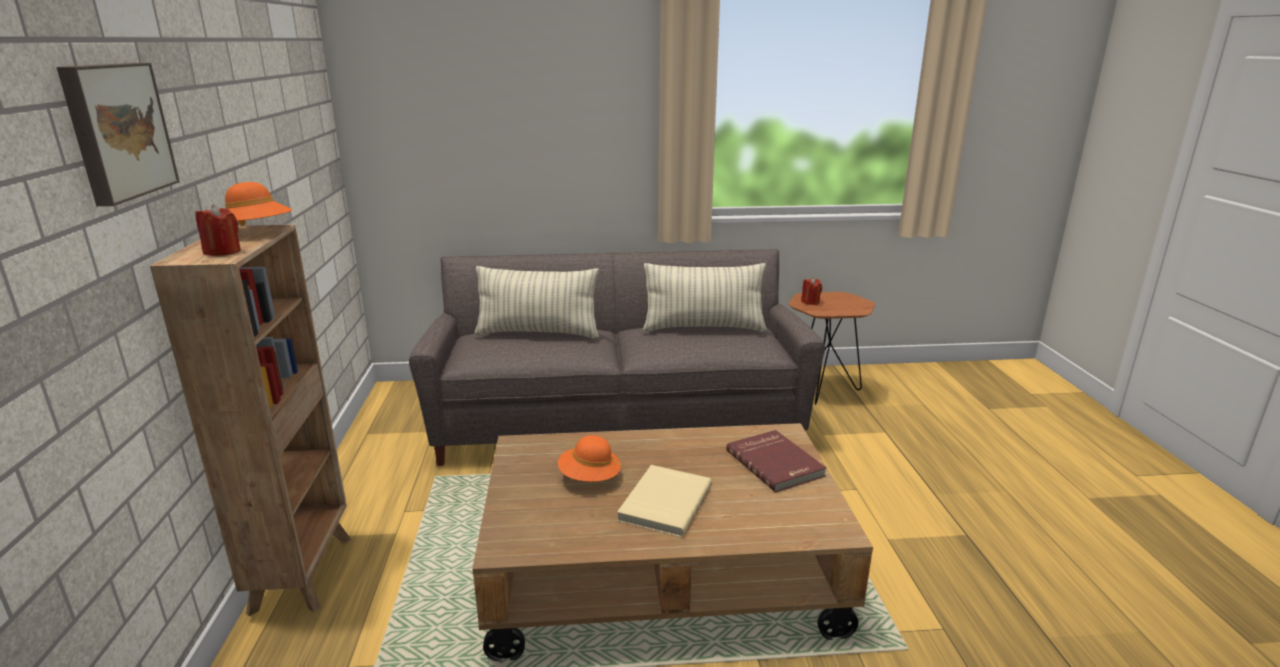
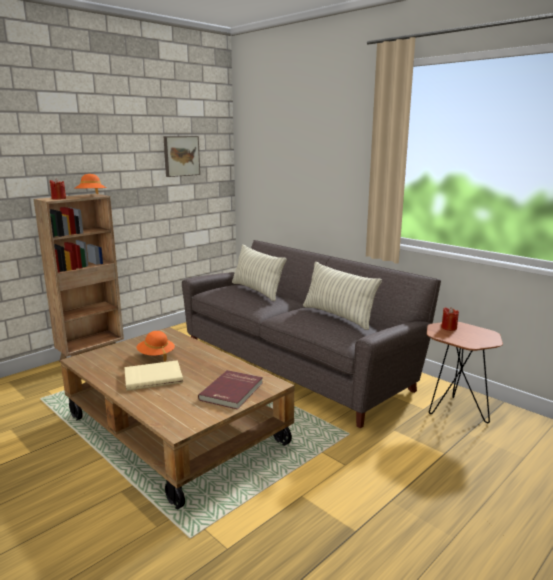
camera: 50 degrees right, 5 degrees down
picture [56,63,180,206] -> picture moved to [163,136,200,177]

